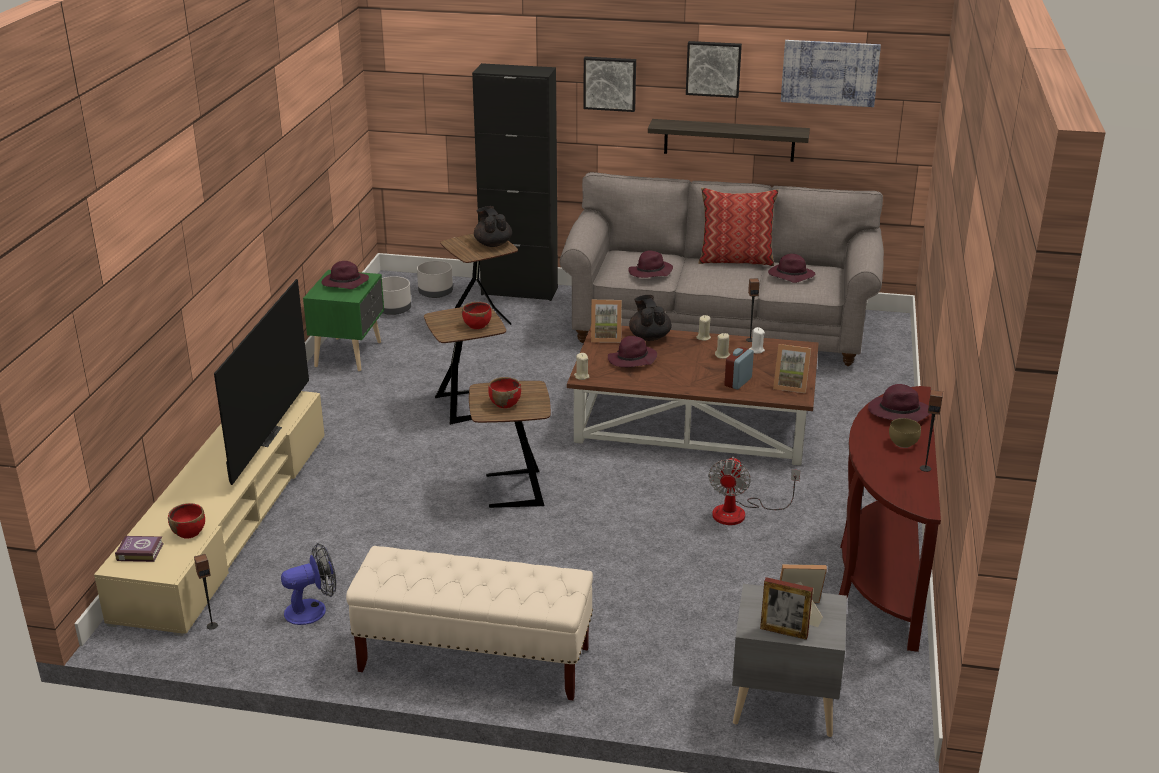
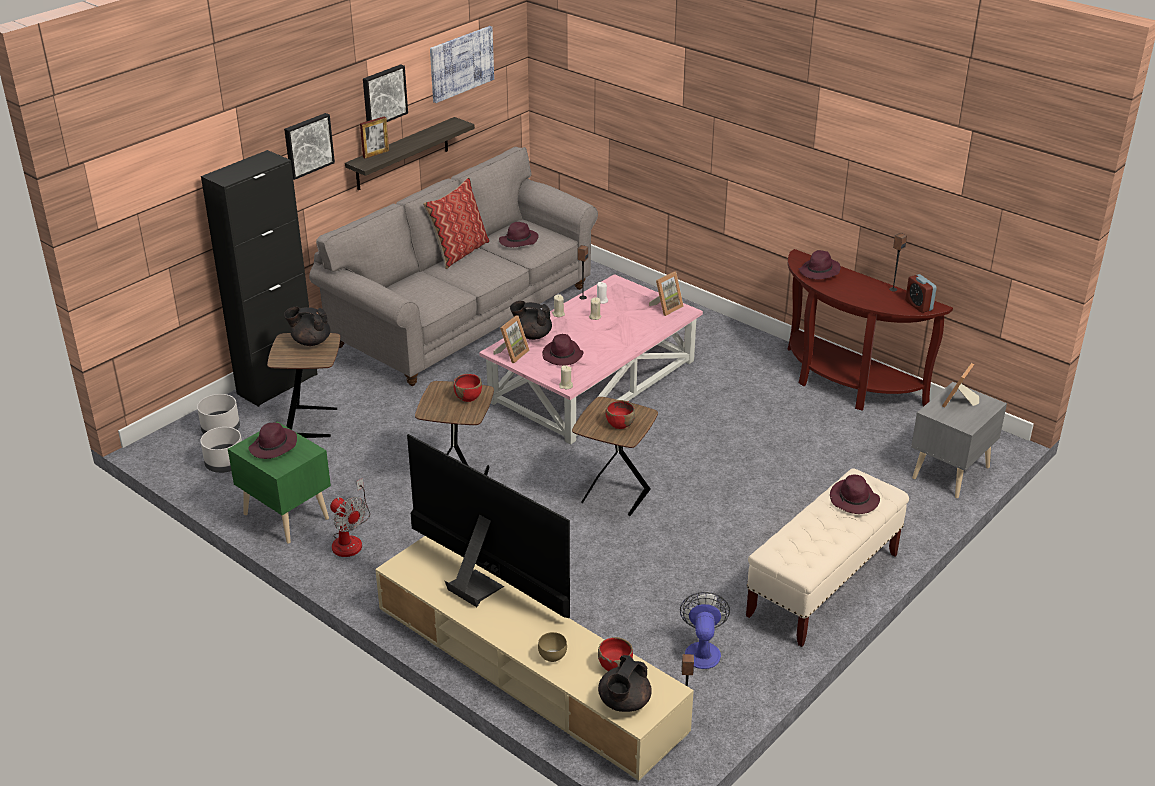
camera: 60 degrees left, 5 degrees up
book [115,536,164,562] -> black teapot [598,655,652,712]
brown coffee table [567,326,819,466] -> pink coffee table [479,274,703,444]
purple hat [628,250,673,278] -> purple hat moved to [830,474,880,514]
fan [708,457,801,525] -> fan moved to [330,478,370,557]
alarm clock [724,347,754,389] -> alarm clock moved to [905,274,937,313]
picture frame [760,577,813,640] -> picture frame moved to [360,116,389,158]
brown bowl [889,418,921,448] -> brown bowl moved to [538,632,567,662]

